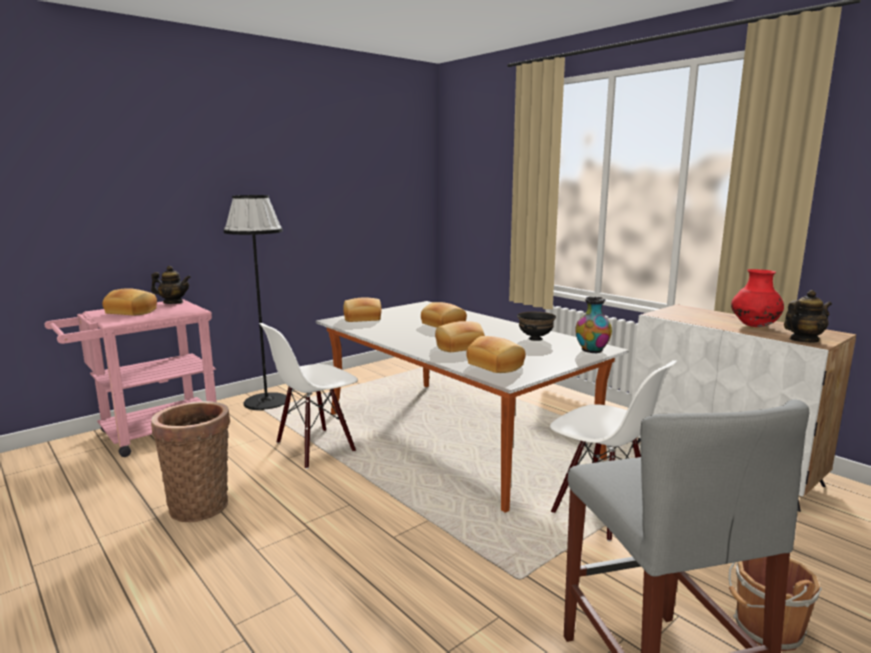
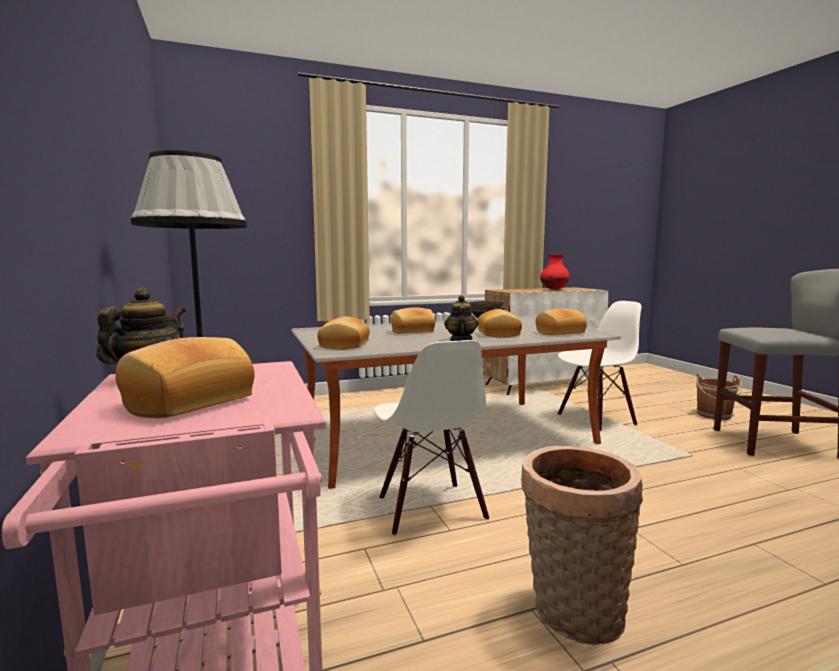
camera: 70 degrees left, 5 degrees down
vase [575,297,612,354] -> none
teapot [784,290,832,343] -> teapot moved to [444,295,479,341]

